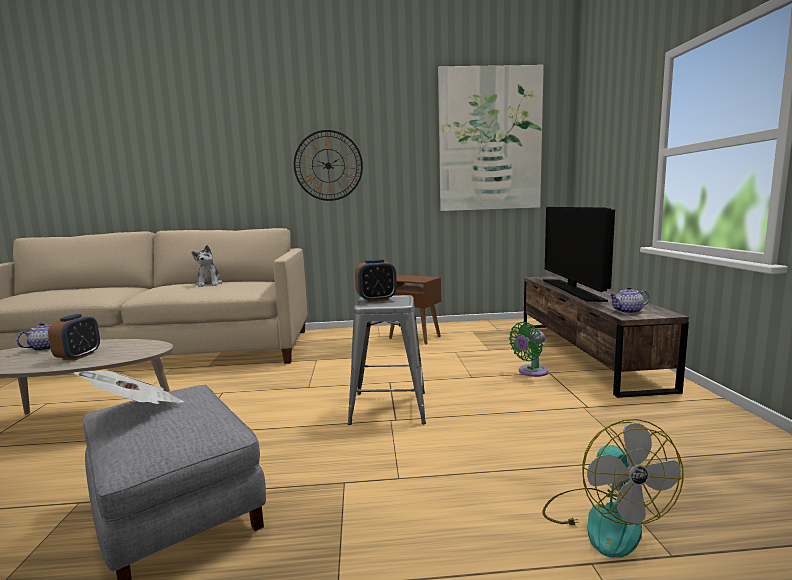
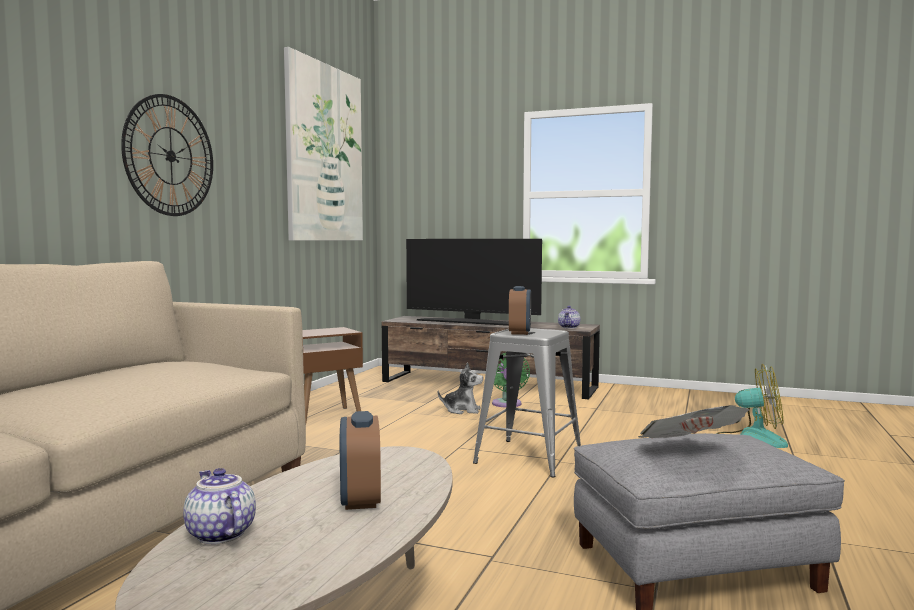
camera: 65 degrees left, 5 degrees down
alarm clock [48,314,100,360] -> alarm clock turned 135 degrees counterclockwise [340,411,381,510]
plush toy [191,245,223,287] -> plush toy moved to [438,362,483,414]

